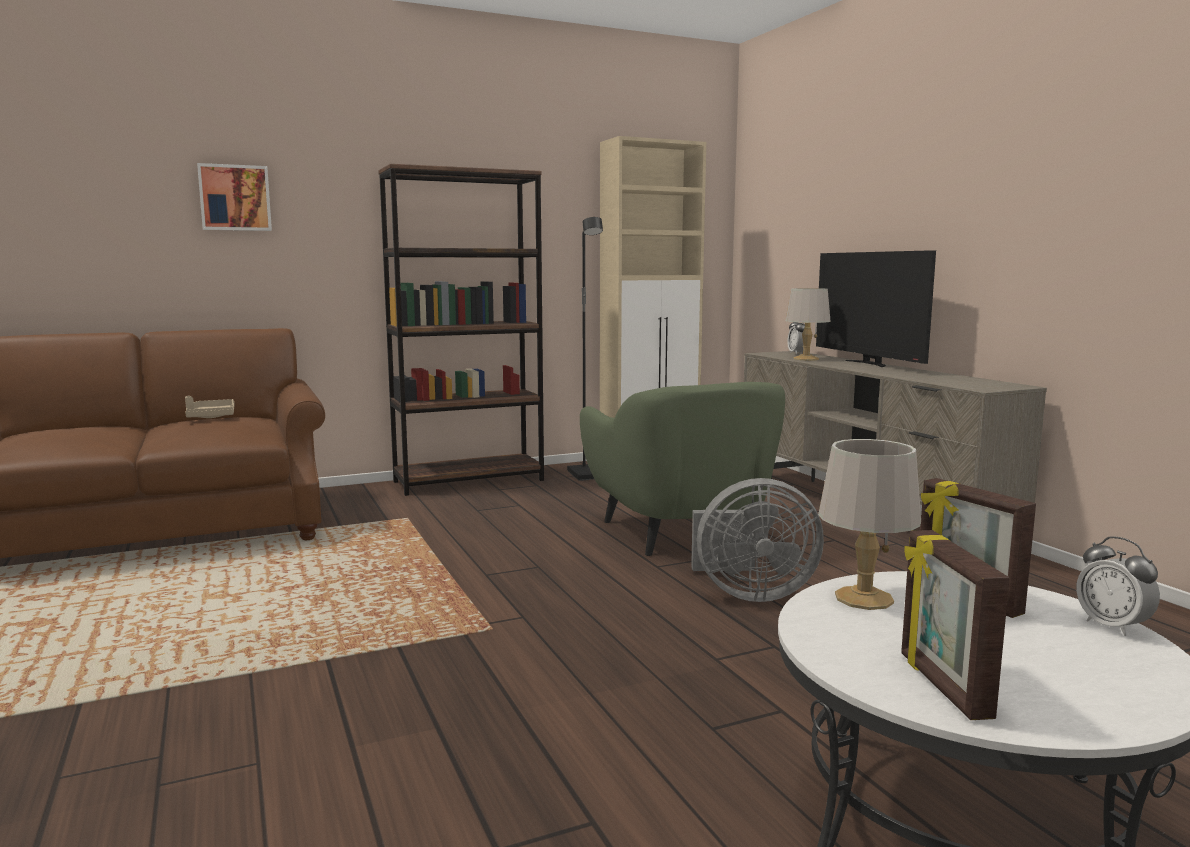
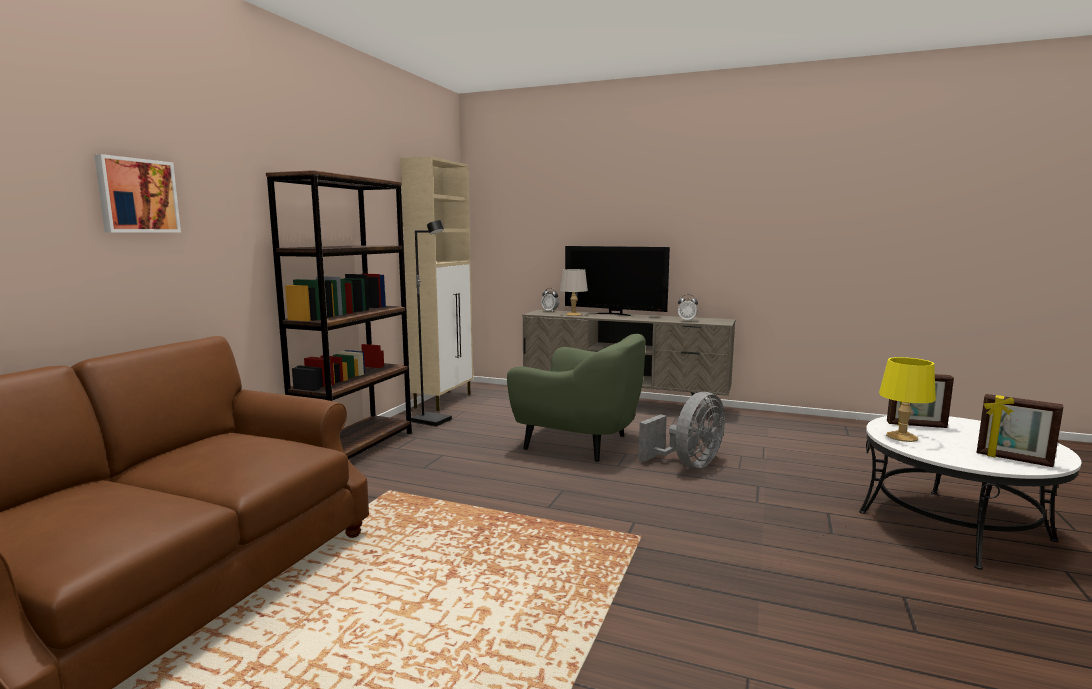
camera: 45 degrees left, 0 degrees up
beige tray [185,396,234,418] -> none
grey table lamp [818,439,921,610] -> yellow table lamp [879,357,936,442]
alarm clock [1076,536,1160,636] -> alarm clock moved to [678,294,698,322]

